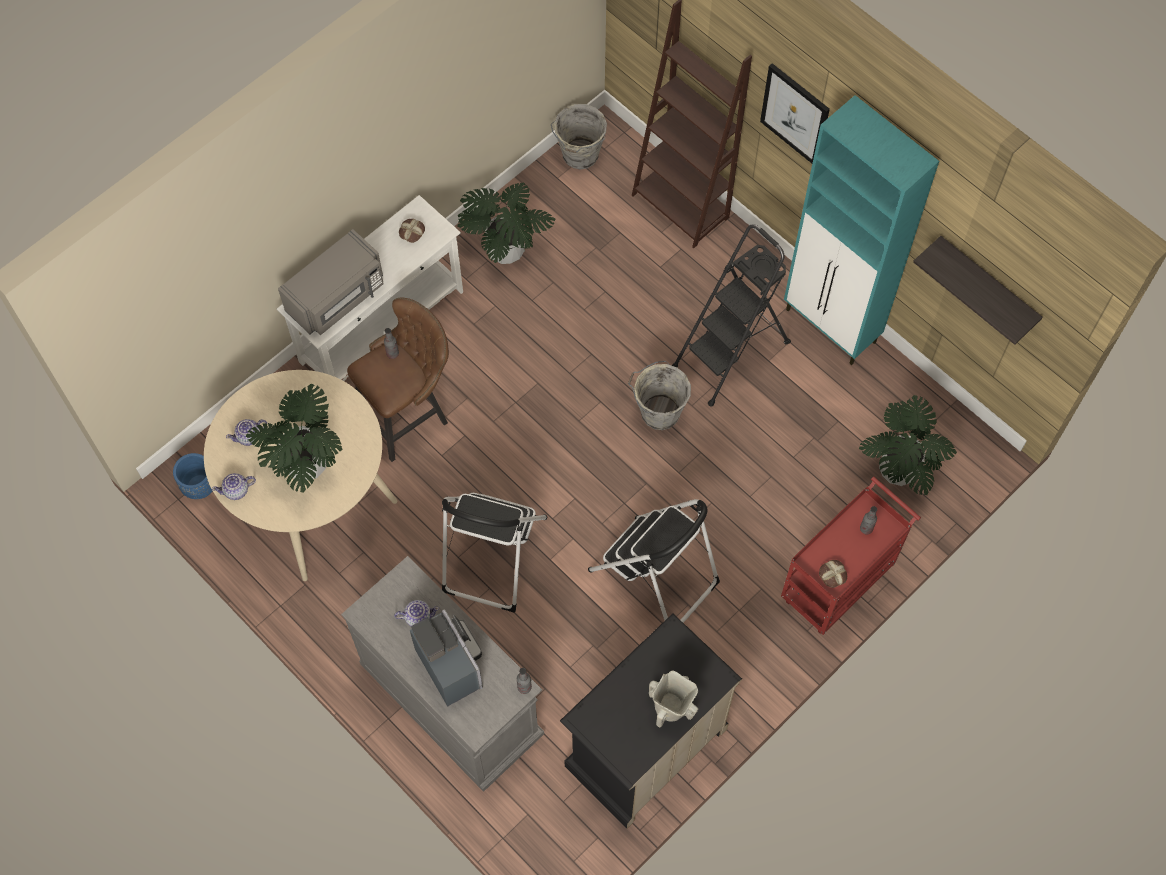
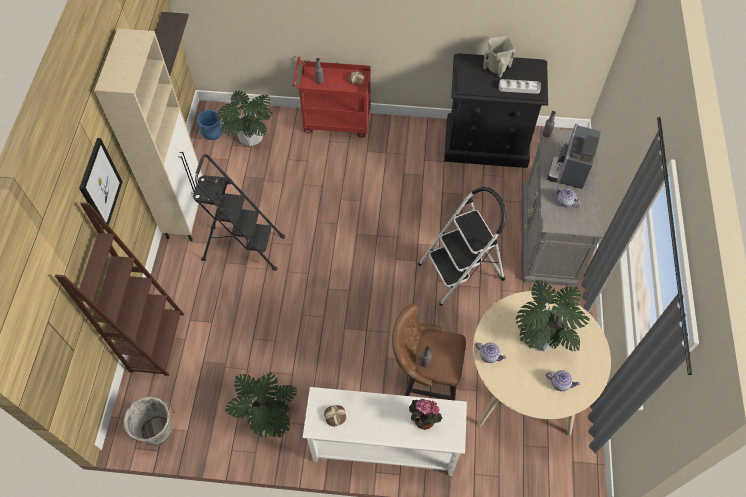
camera: 130 degrees left, 5 degrees down
blue planter [173,453,213,499] -> blue planter moved to [197,110,223,140]
teapot [212,473,256,500] -> teapot moved to [475,342,506,363]
grey microwave [278,229,384,335] -> potted plant [409,398,442,430]
step ladder [588,499,720,623] -> none
grey bucket [628,361,691,430] -> none
turquoise cabinet [784,95,939,365] -> beige cabinet [94,28,204,241]
none -> grey tray [499,79,541,94]

